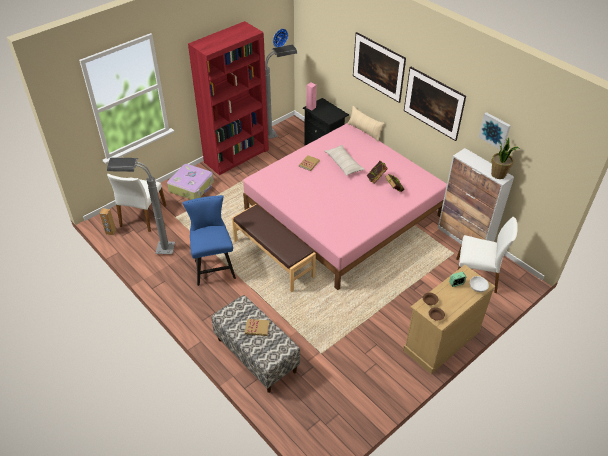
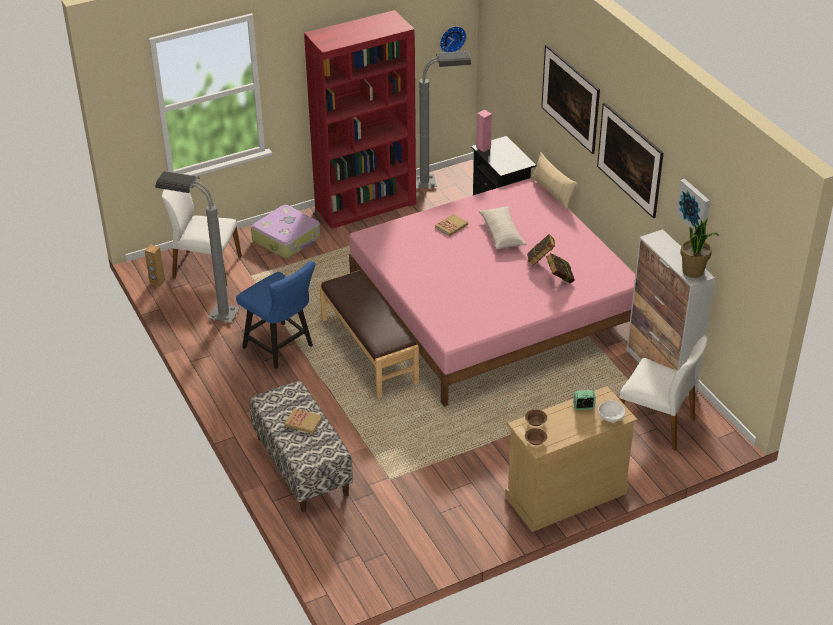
camera: 15 degrees right, 5 degrees down
white chair [107,174,166,232] -> white chair turned 75 degrees clockwise [162,189,242,287]
blue chair [182,195,236,286] -> blue chair turned 135 degrees clockwise [236,261,315,369]

